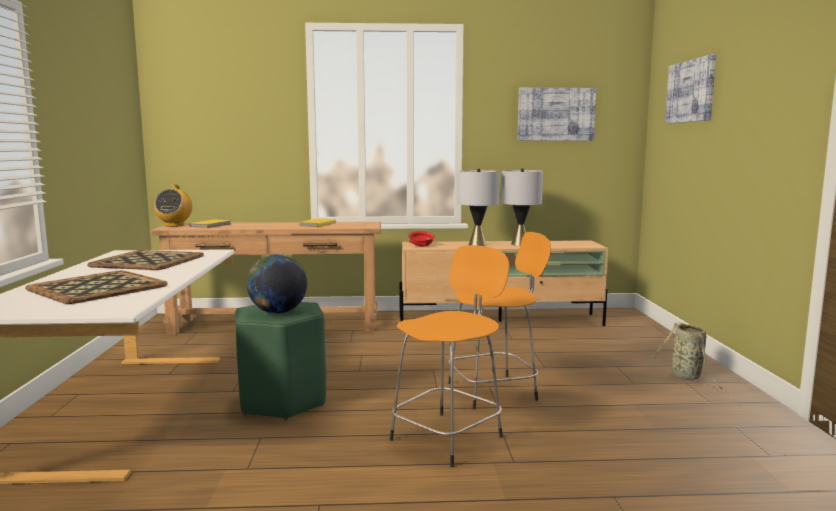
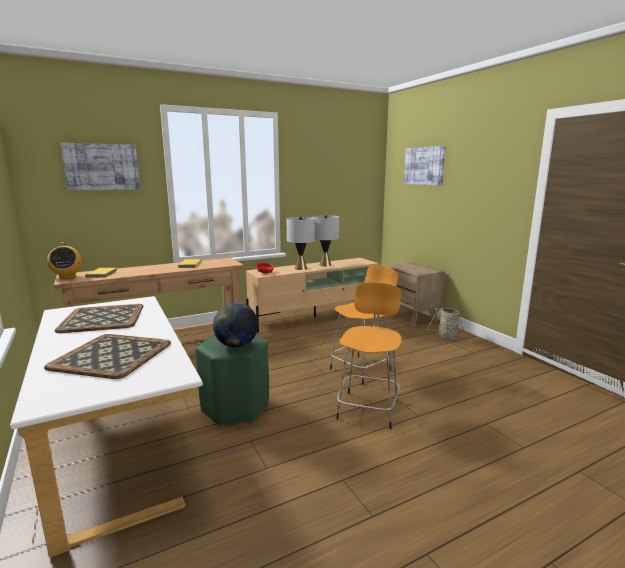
camera: 25 degrees left, 5 degrees up
picture [518,88,596,141] -> picture moved to [61,143,140,190]
none -> brown nightstand [385,262,445,327]

